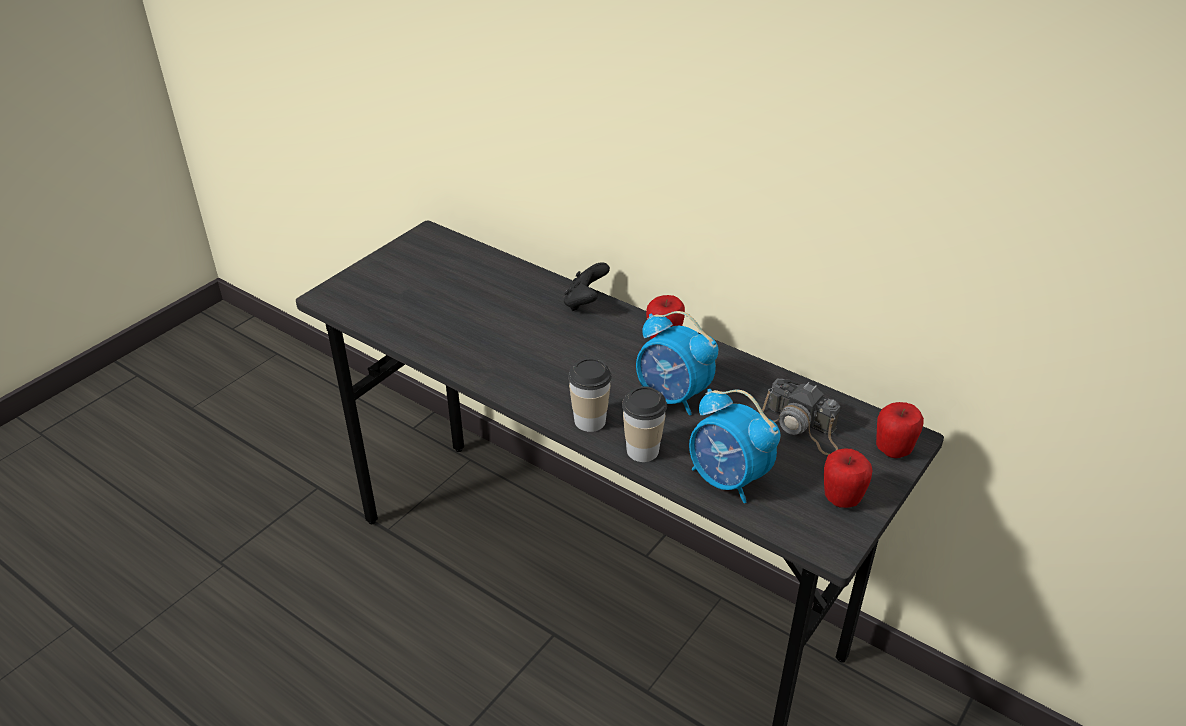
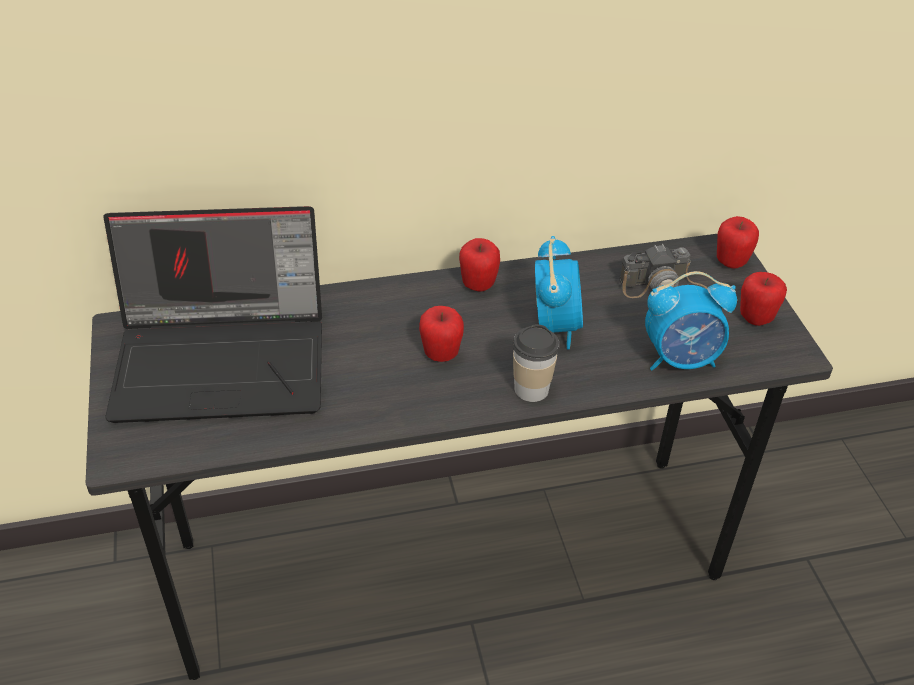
camera: 50 degrees left, 5 degrees up
black game controller [564,262,610,311] -> none
cup [622,386,667,462] -> none
alarm clock [636,311,718,415] -> alarm clock turned 75 degrees counterclockwise [535,236,583,350]
none -> laptop [104,206,322,423]
none -> apple [419,306,464,362]

